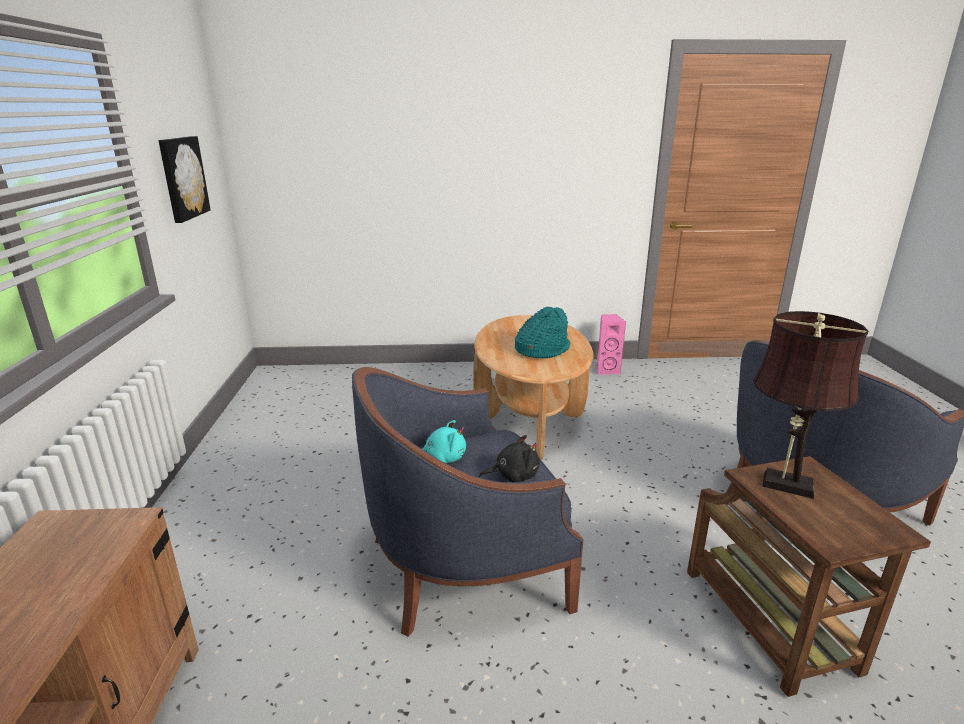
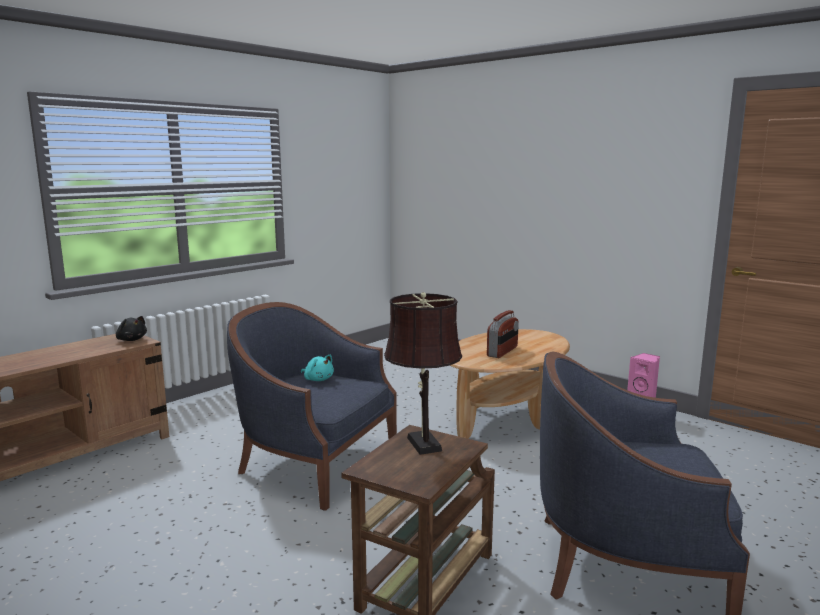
camera: 45 degrees right, 10 degrees down
picture [158,136,211,223] -> none
black plush toy [479,435,540,482] -> black plush toy moved to [116,316,147,341]
turquoise hat [515,307,570,358] -> radio [487,310,519,358]

